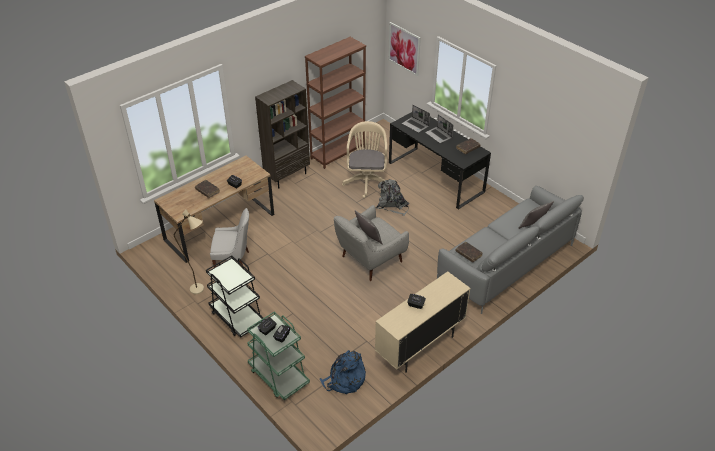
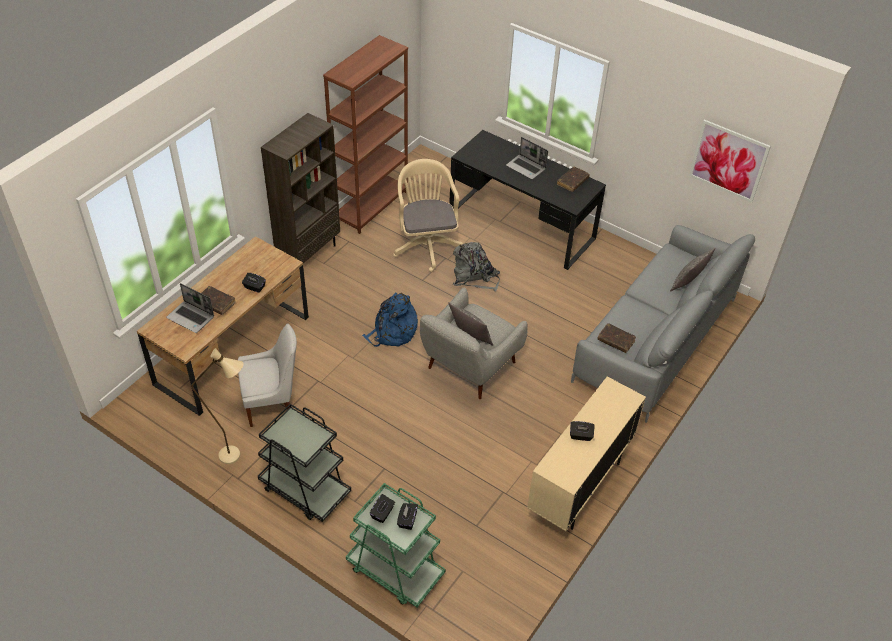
camera: 15 degrees left, 5 degrees up
blue backpack [320,350,366,394] -> blue backpack moved to [362,292,418,347]
picture [388,22,421,76] -> picture moved to [689,119,771,203]
laptop [402,105,430,133] -> laptop moved to [166,283,214,333]

